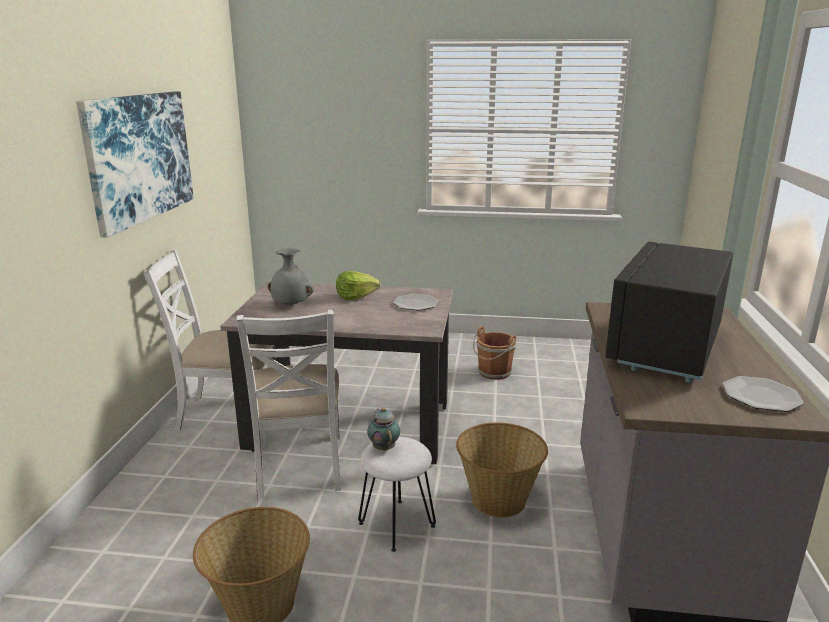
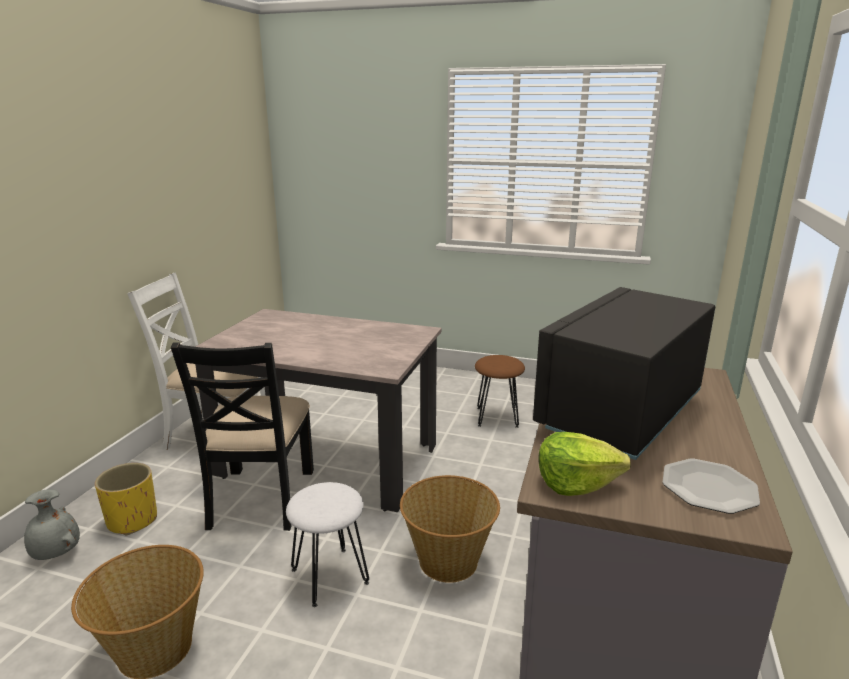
camera: 10 degrees right, 0 degrees up
picture [76,92,194,238] -> none
white chair [236,310,341,499] -> black chair [171,342,314,531]
grey vase [268,248,314,305] -> grey vase moved to [24,489,80,560]
lettuce [336,271,381,300] -> lettuce moved to [538,432,631,496]
teapot [367,407,400,451] -> none
plate [393,294,439,311] -> none
brown bucket [473,326,516,380] -> brown stool [475,355,525,428]
none -> yellow planter [95,463,157,535]

